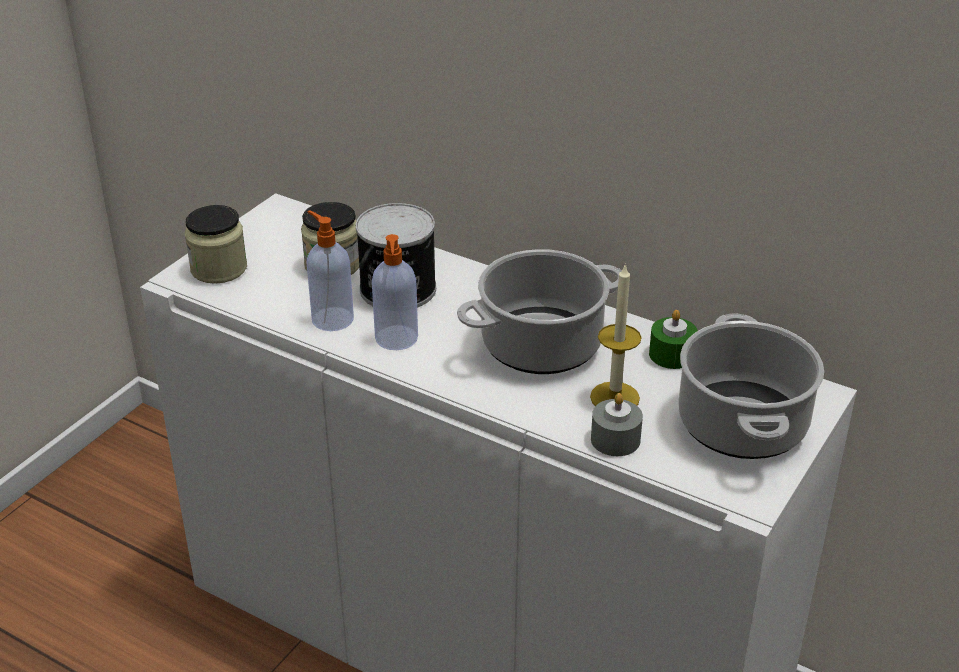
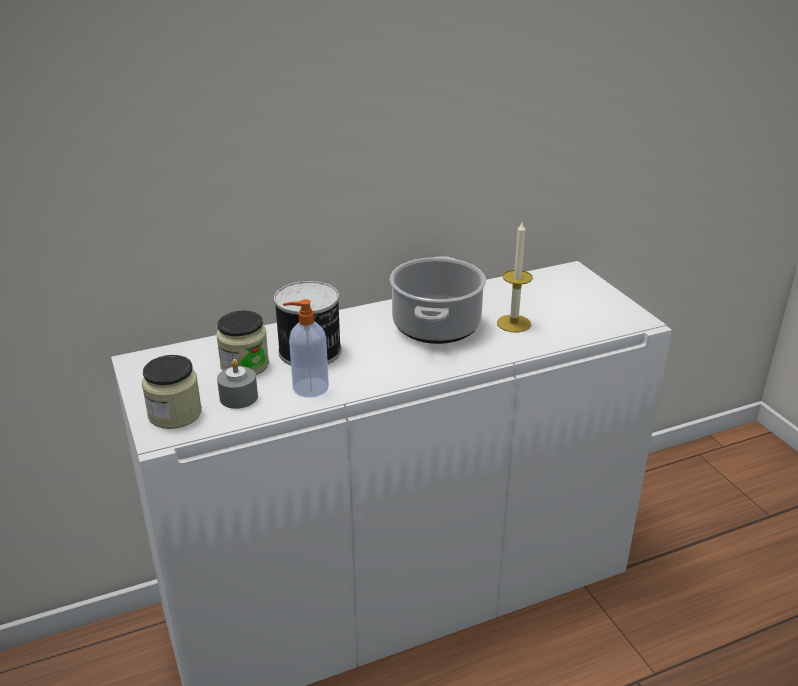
camera: 55 degrees left, 5 degrees down
soap dispenser [372,234,418,350] -> none
grey candle [591,393,643,456] -> grey candle moved to [217,359,258,409]
green candle [649,310,698,369] -> none
cooking pot [678,313,824,459] -> none

